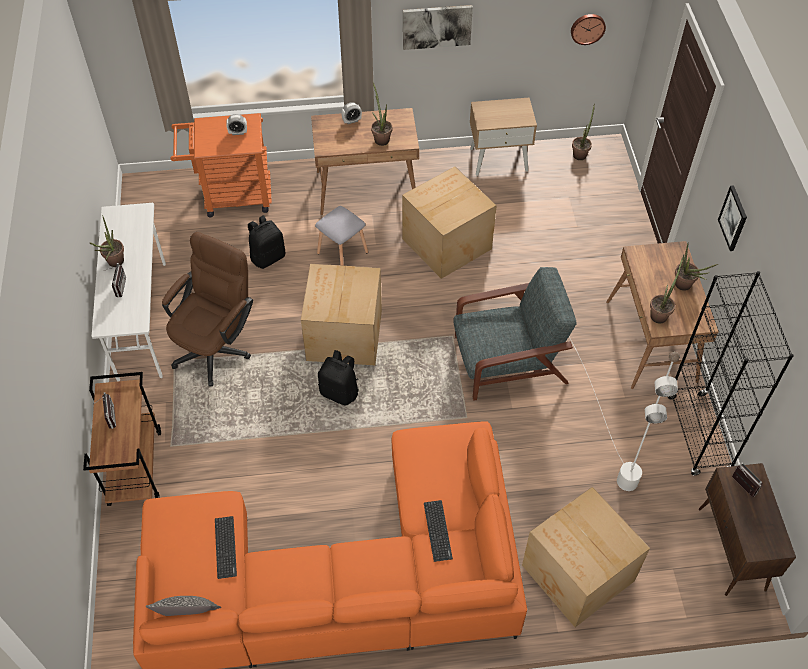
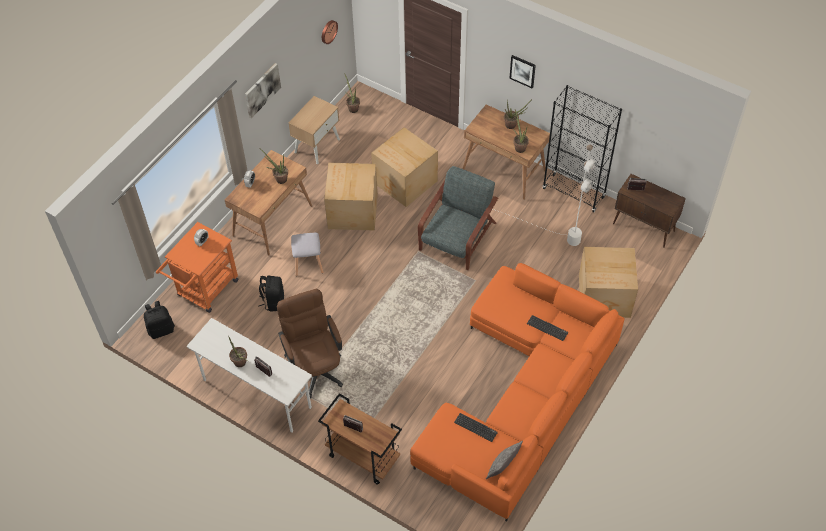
camera: 50 degrees left, 0 degrees up
cardboard box [301,264,382,365] -> cardboard box moved to [371,127,438,207]
black backpack [318,350,359,406] -> black backpack moved to [144,301,175,339]

